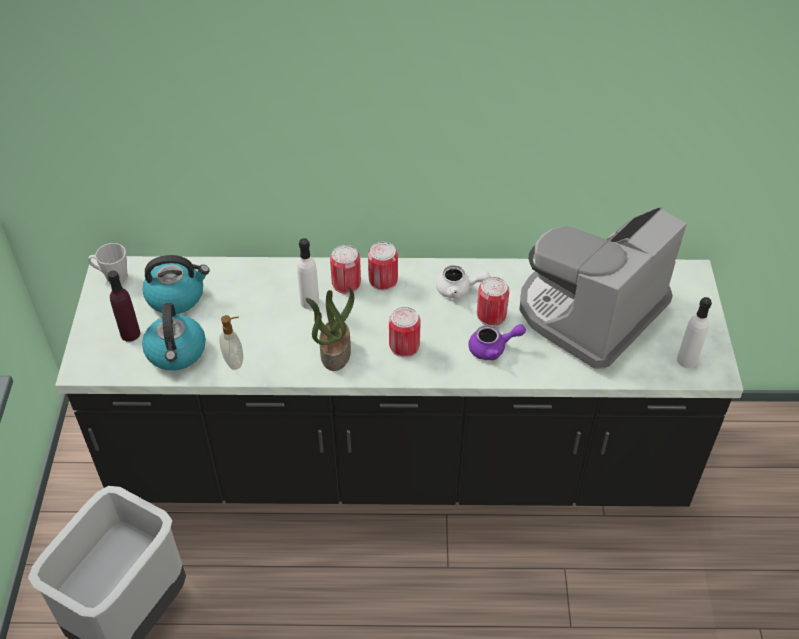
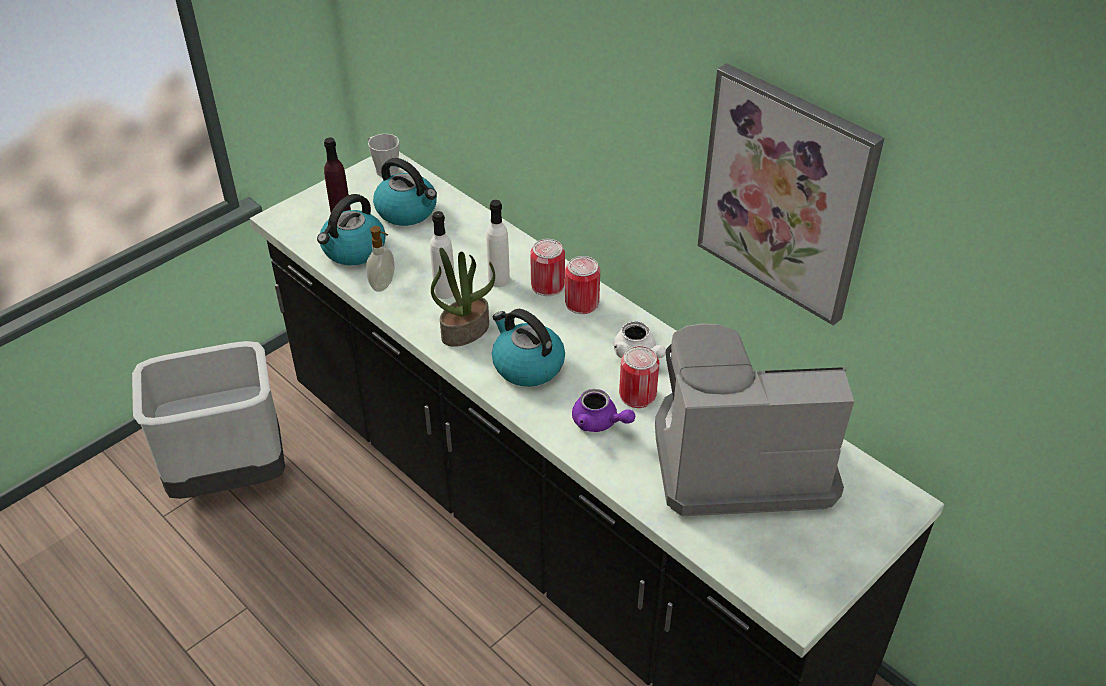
camera: 45 degrees right, 5 degrees down
can [389,307,421,357] -> kettle [492,309,565,387]
white bottle [677,297,712,368] -> white bottle moved to [430,211,455,299]
none -> picture [698,63,884,326]

